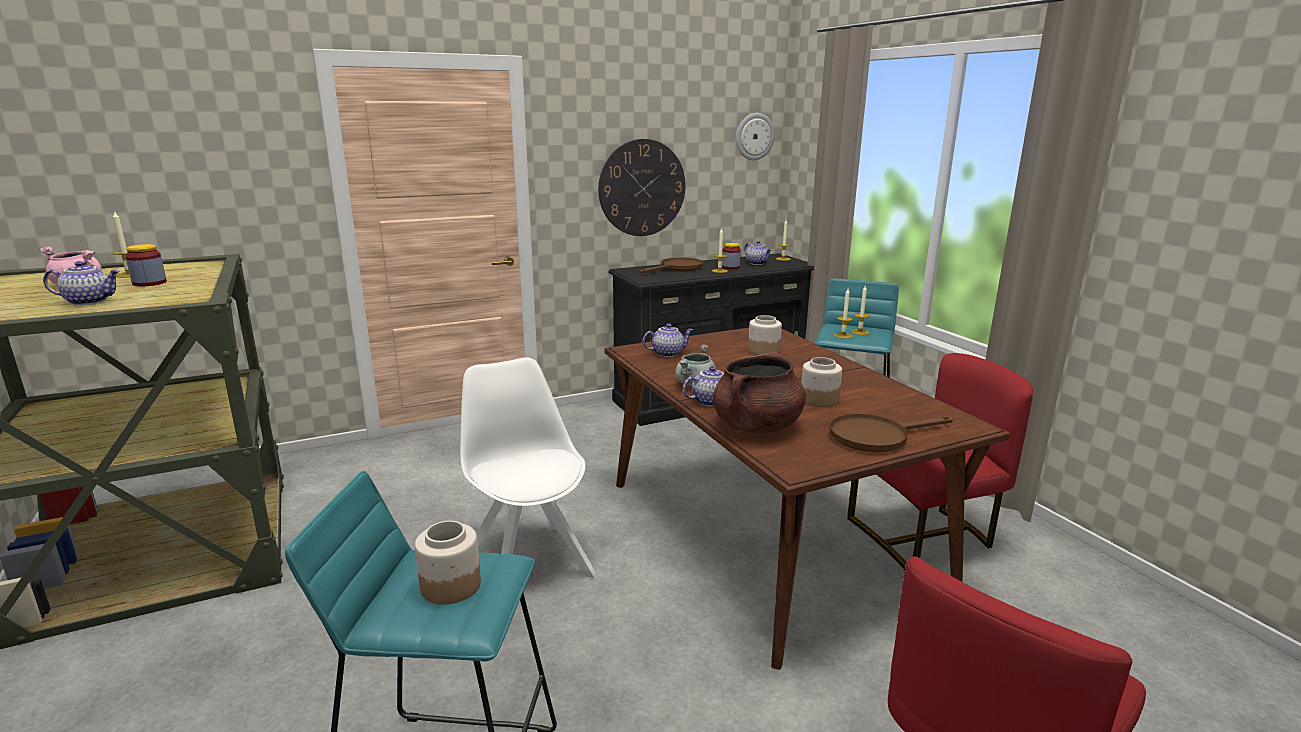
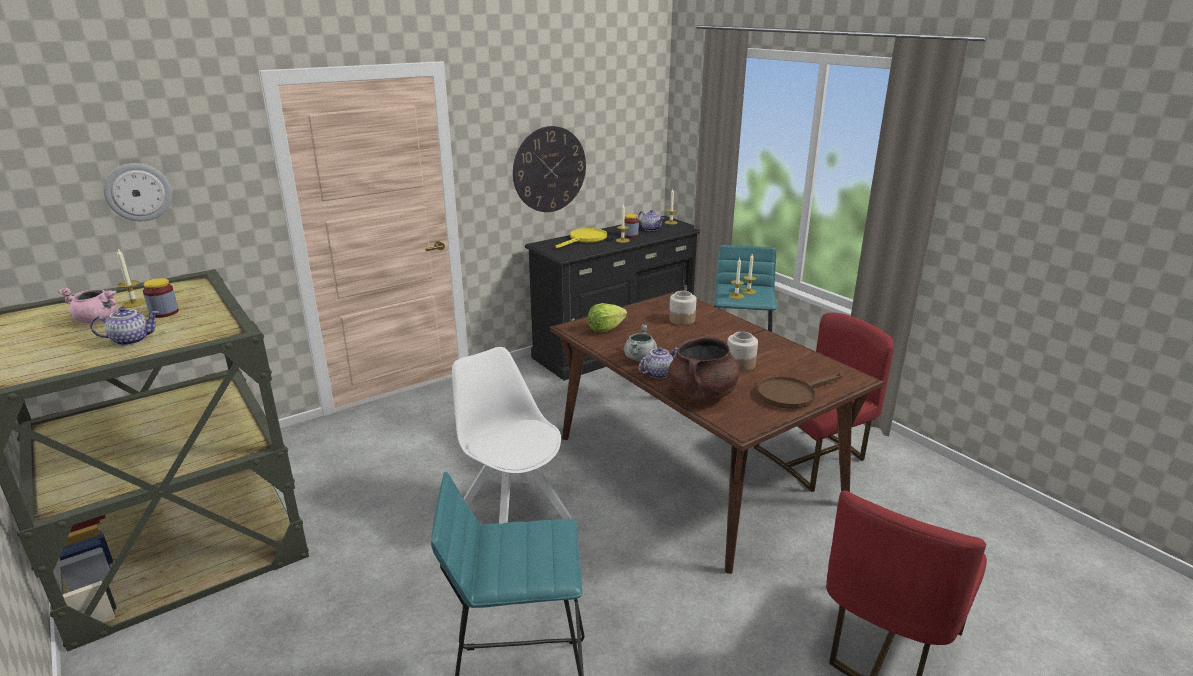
camera: 10 degrees left, 5 degrees up
jar [415,521,481,605] -> none
brown frying pan [639,257,703,273] -> yellow frying pan [555,228,607,248]
teapot [643,324,693,357] -> lettuce [588,303,627,332]
wall clock [736,113,775,160] -> wall clock moved to [103,163,172,221]

